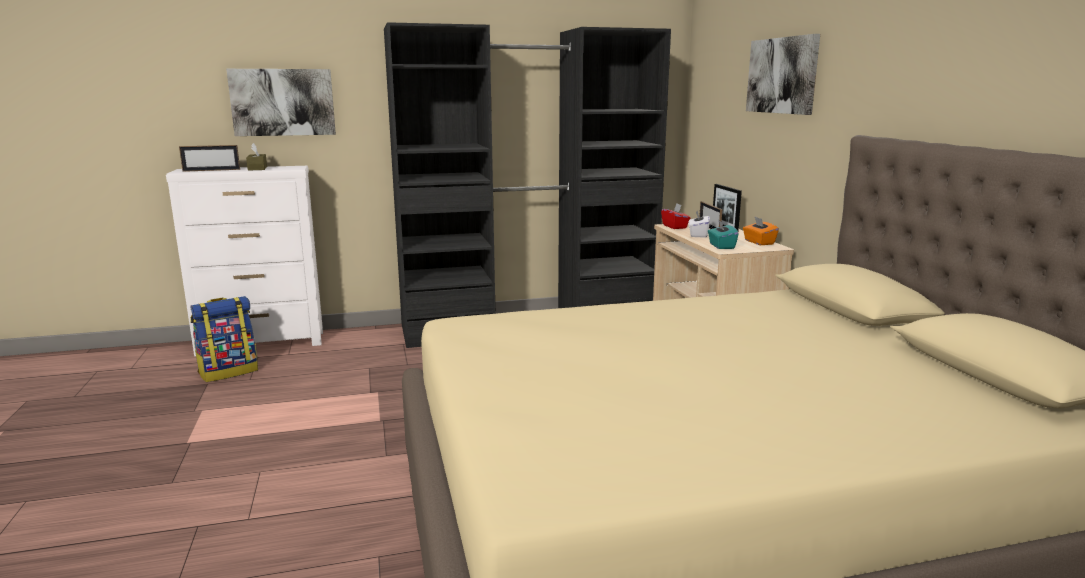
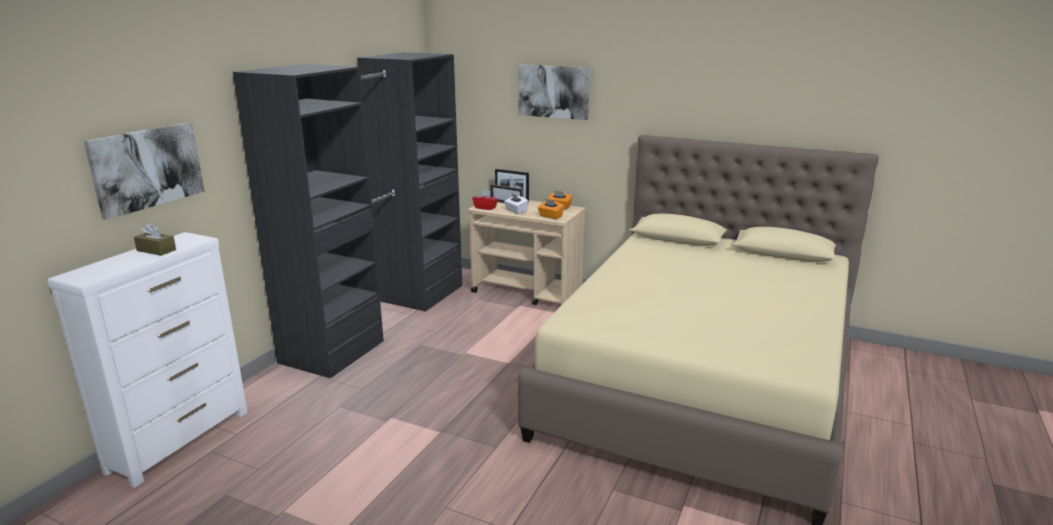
camera: 50 degrees left, 5 degrees up
picture frame [179,145,240,172] -> none
backpack [190,296,258,382] -> none
turquoise tissue box [708,220,739,249] -> orange tissue box [538,199,565,219]

